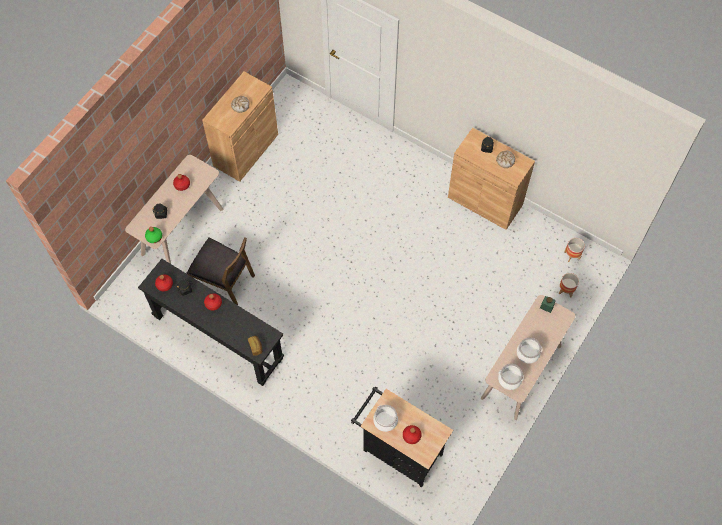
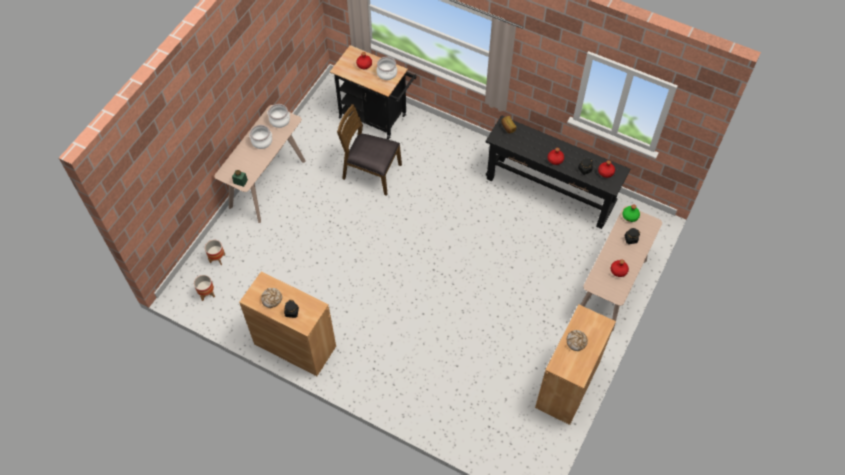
camera: 175 degrees right, 5 degrees down
brown chair [187,238,255,305] -> brown chair moved to [337,104,402,196]

